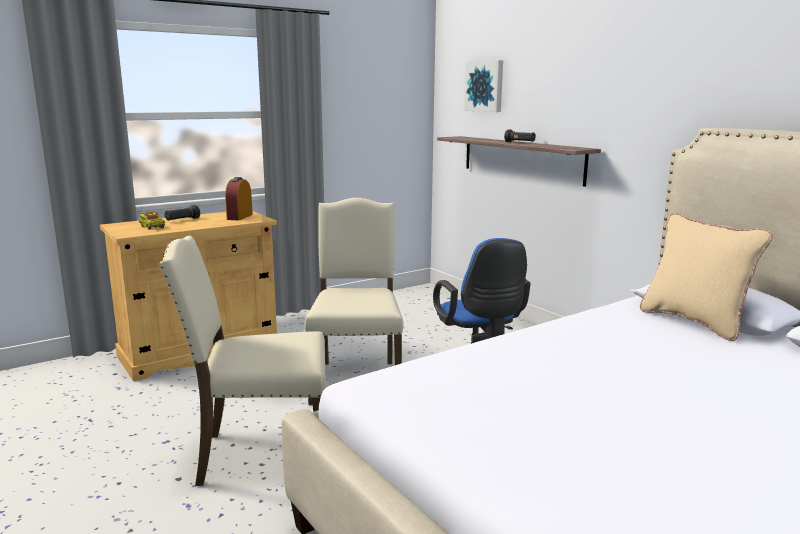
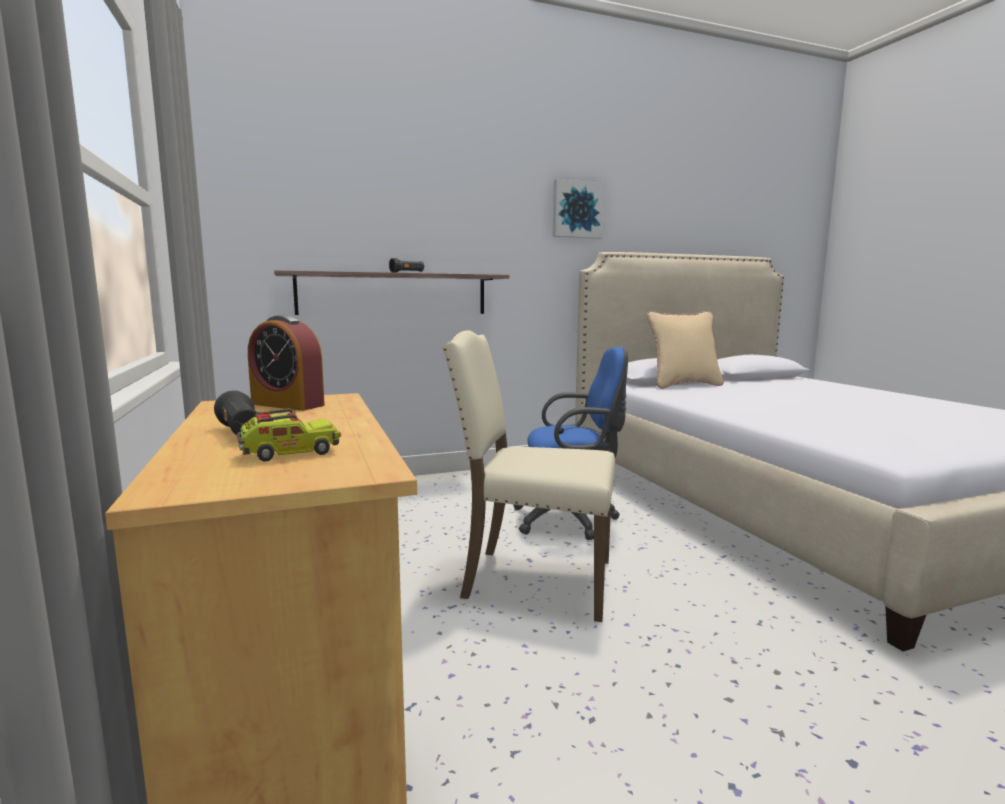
camera: 75 degrees left, 5 degrees down
beige chair [159,236,326,486] -> none
picture [464,60,503,112] -> picture moved to [553,179,605,239]

